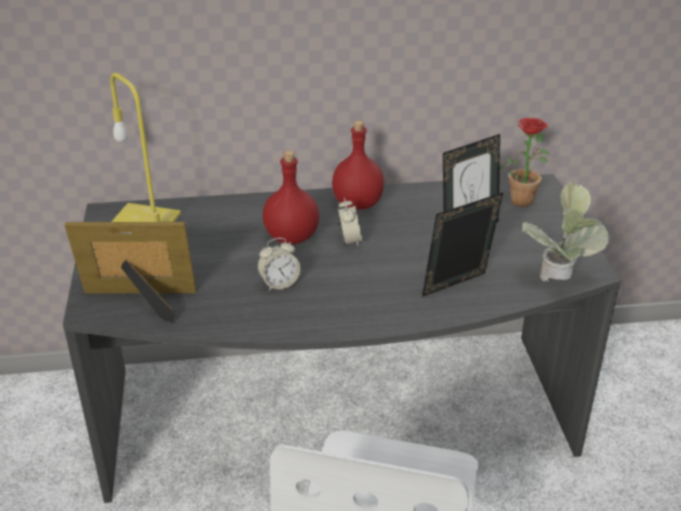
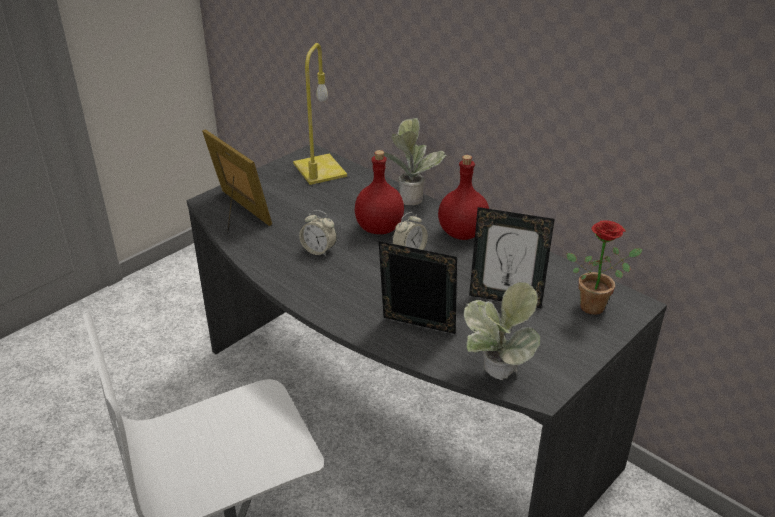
camera: 50 degrees right, 0 degrees up
none -> potted plant [384,118,447,205]

